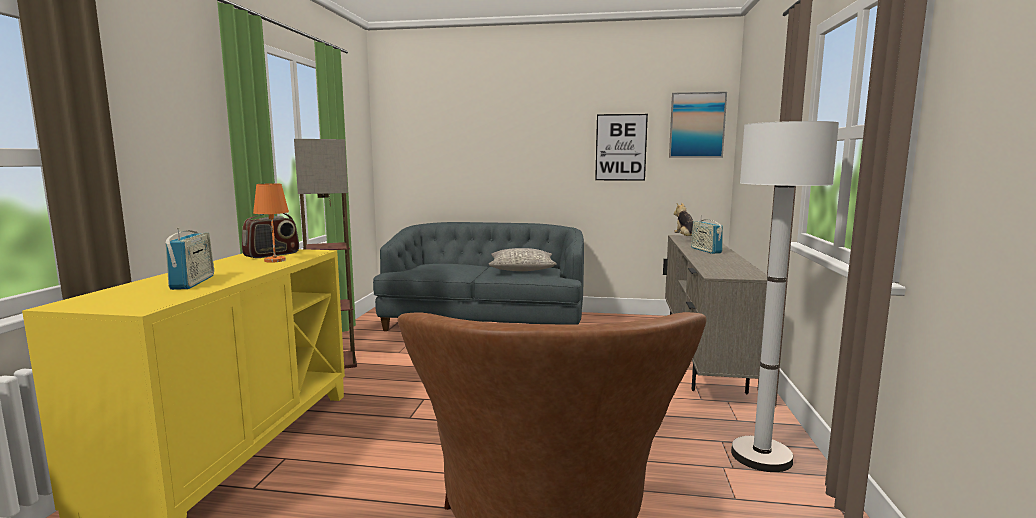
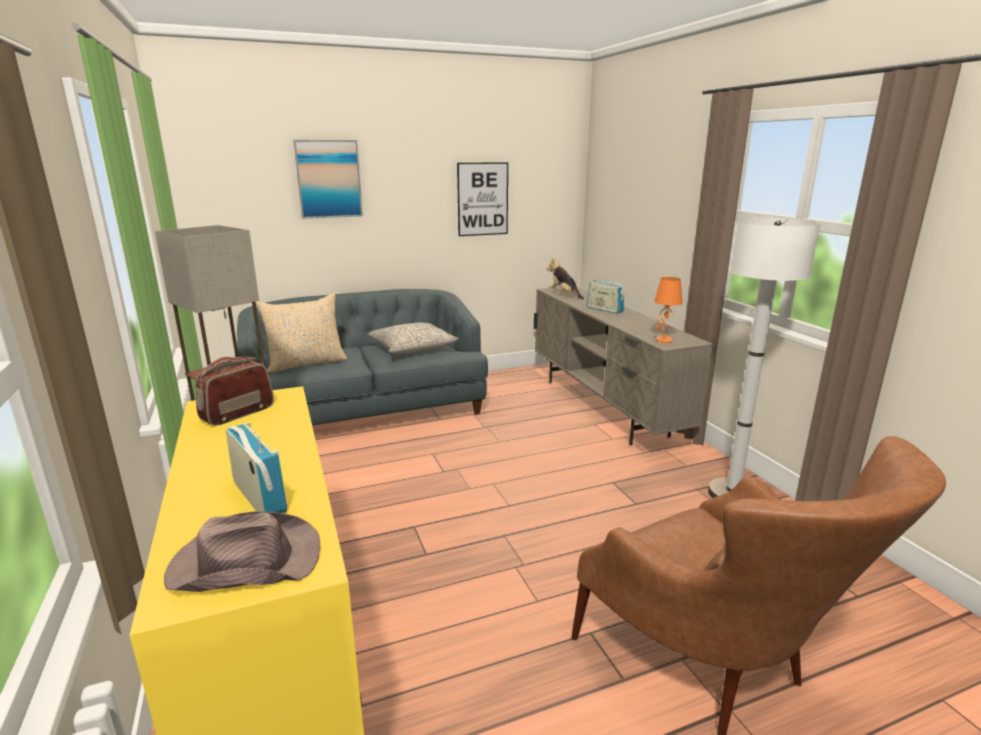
camera: 30 degrees left, 10 degrees up
radio [242,213,299,258] -> radio turned 150 degrees counterclockwise [195,357,274,426]
orange table lamp [253,183,289,263] -> orange table lamp moved to [654,277,682,343]
picture [669,92,727,158] -> picture moved to [293,140,363,219]
none -> brown hat [164,511,320,592]
none -> beige pillow [256,294,347,372]

